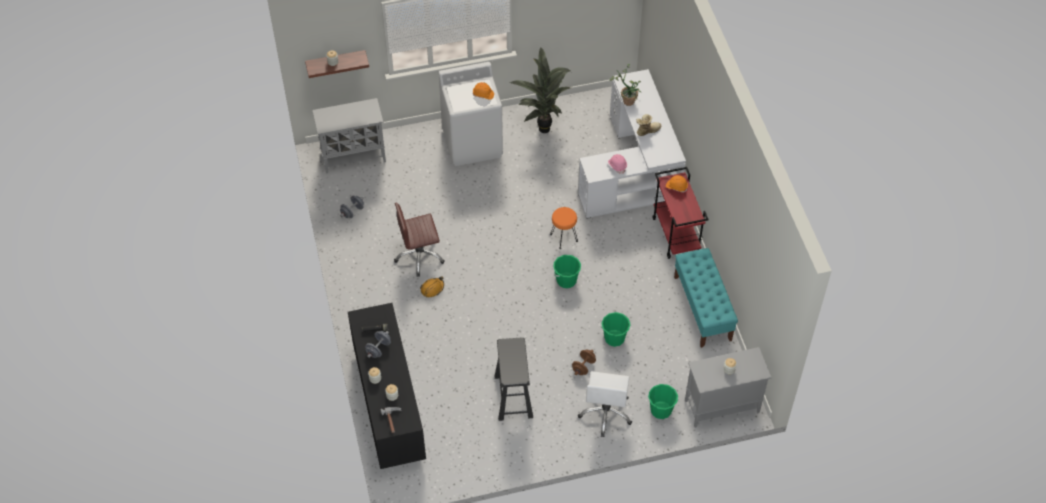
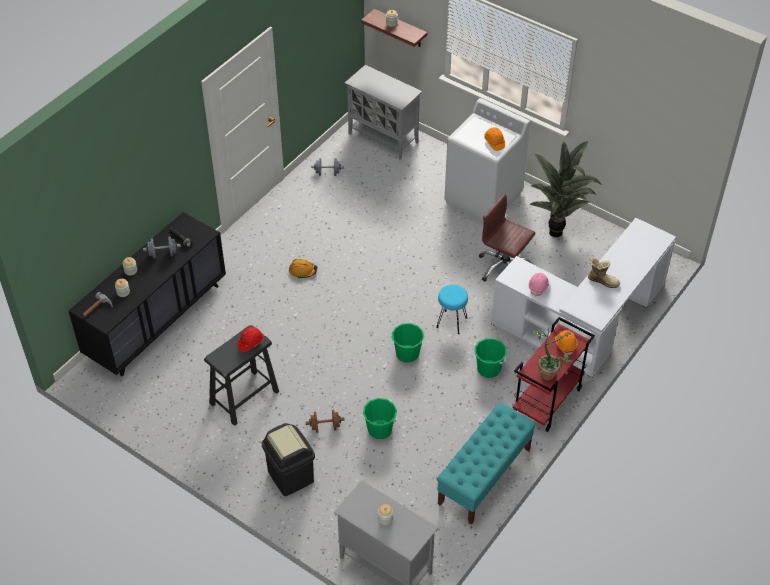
camera: 50 degrees right, 5 degrees down
brown office chair [394,203,445,277] -> brown office chair moved to [479,193,535,282]
orange stool [550,207,578,249] -> turquoise stool [436,285,468,334]
white office chair [578,371,632,437] -> black trash can [262,423,315,496]
potted plant [610,64,641,106] -> potted plant moved to [531,328,573,380]
green bucket [648,384,678,419] -> green bucket moved to [474,338,507,378]
none -> red hard hat [237,327,264,352]

